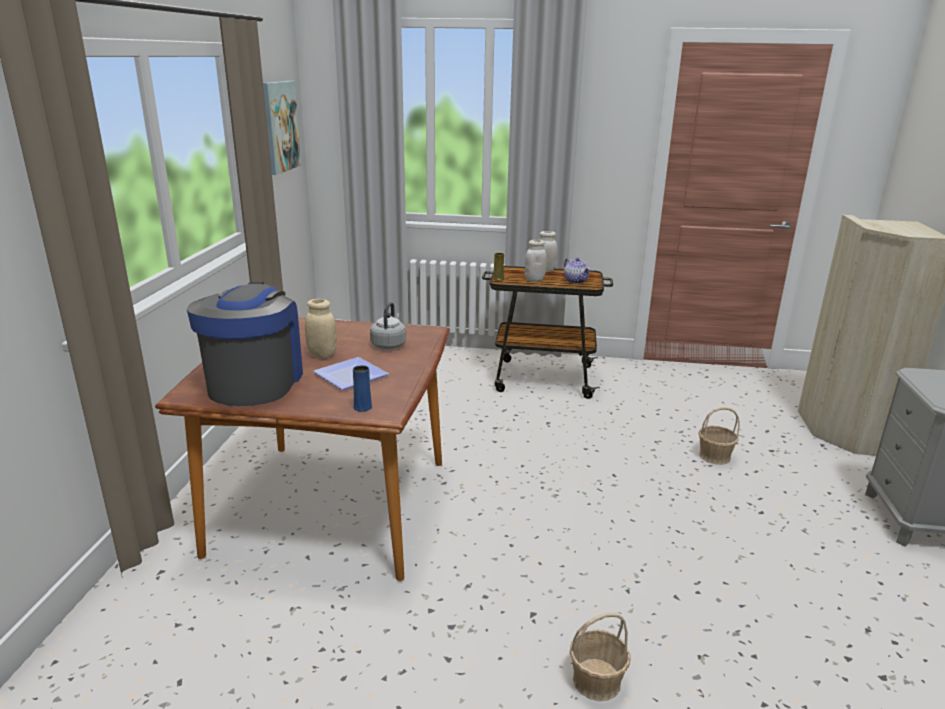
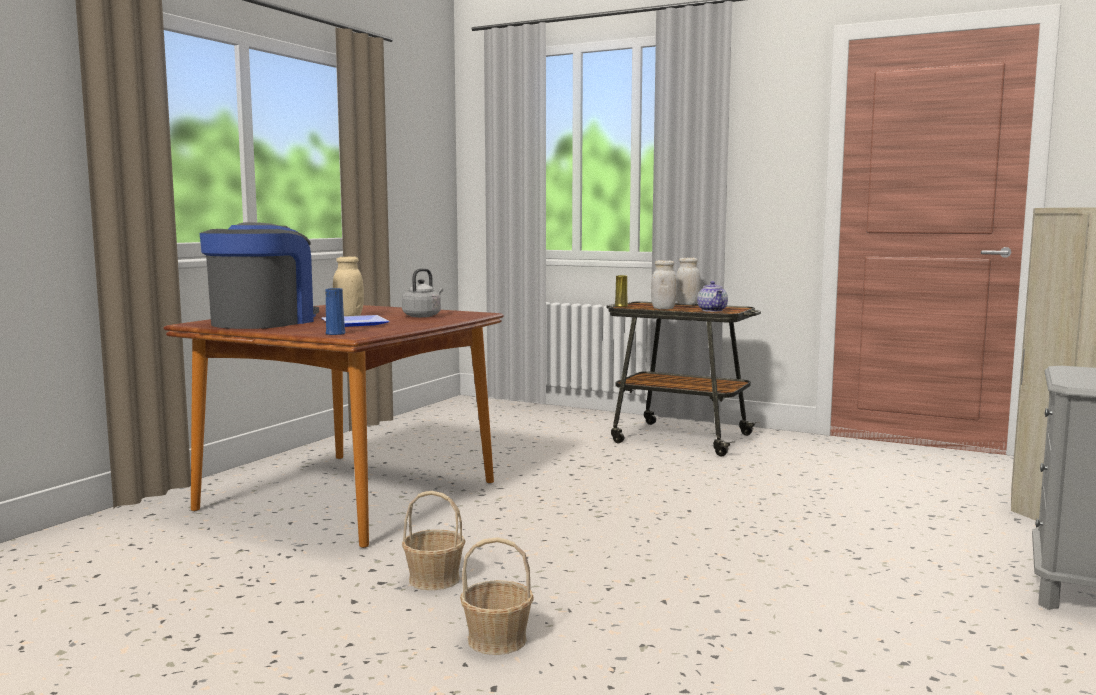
camera: 20 degrees right, 15 degrees down
picture [263,81,301,175] -> none
basket [699,407,740,465] -> basket moved to [402,491,465,590]

